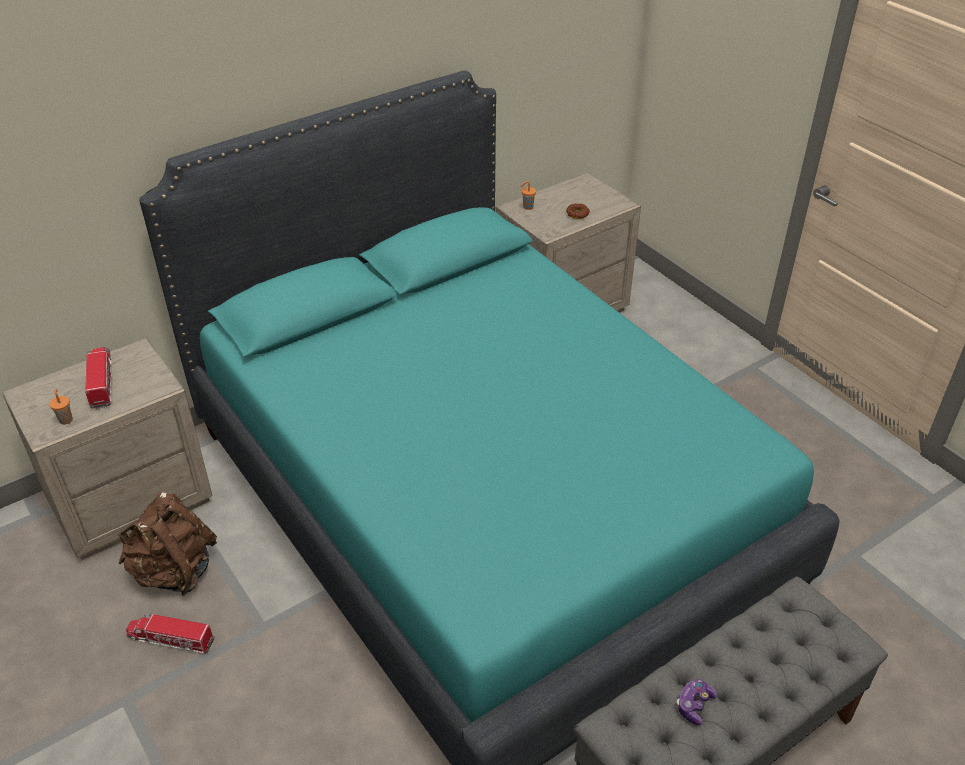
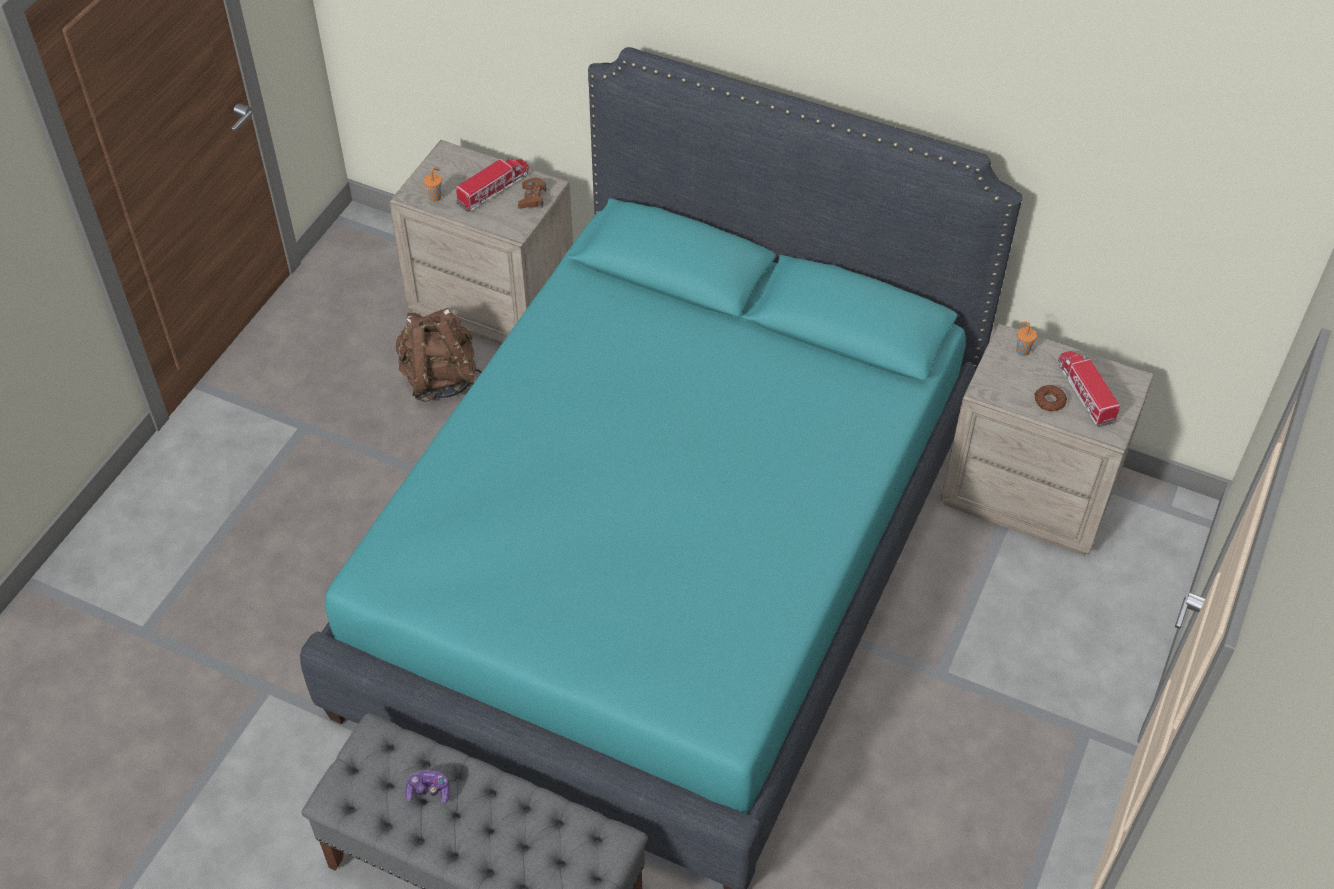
camera: 60 degrees right, 10 degrees up
toy truck [126,613,215,653] -> toy truck moved to [1058,351,1120,427]
none -> brown game controller [518,178,546,209]

